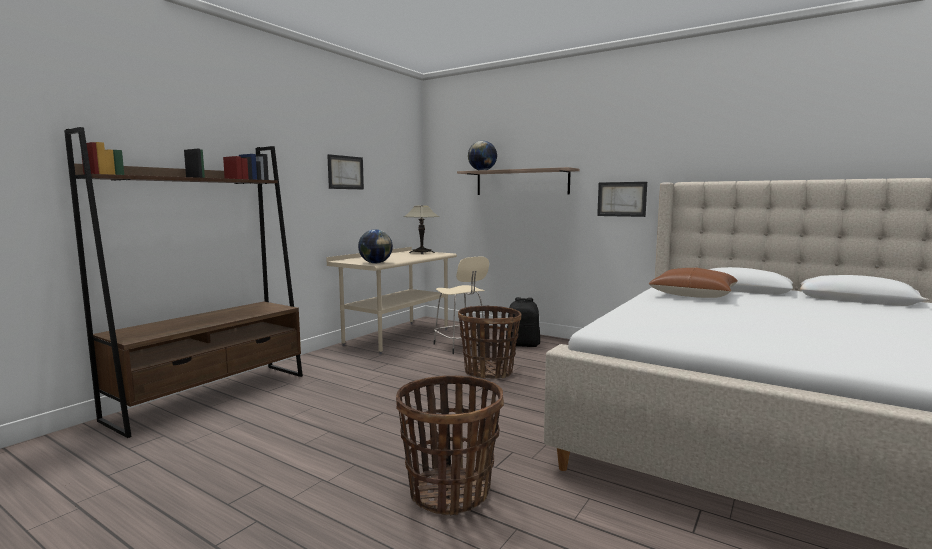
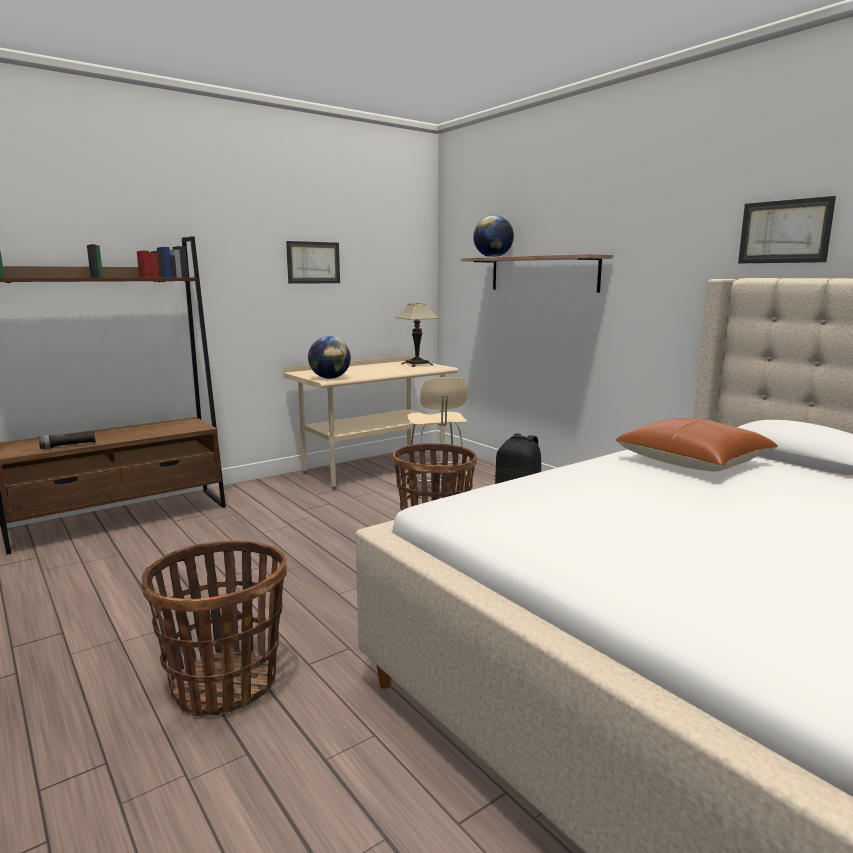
camera: 20 degrees right, 5 degrees up
picture [597,182,647,217] -> picture moved to [738,196,836,264]
none -> black flashlight [39,432,95,449]

